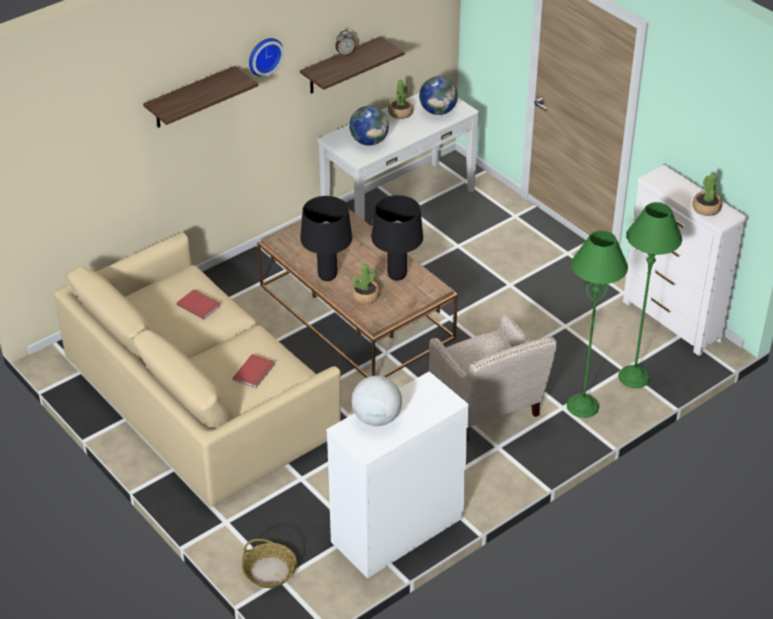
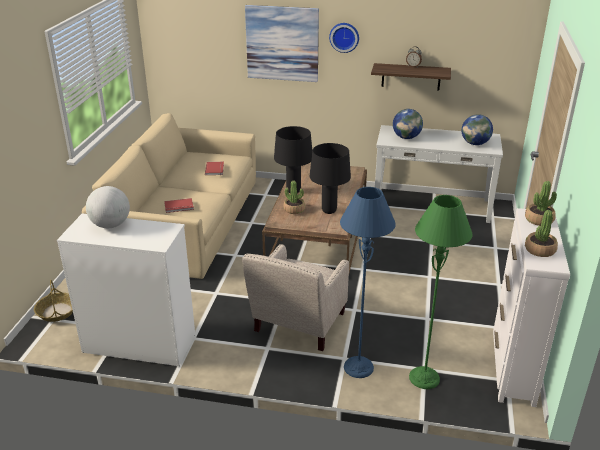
camera: 50 degrees right, 10 degrees down
shelf [143,66,258,128] -> picture [245,5,319,82]
potted plant [388,80,413,119] -> potted plant moved to [525,181,557,226]
green floor lamp [567,230,628,418] -> blue floor lamp [340,187,396,378]

